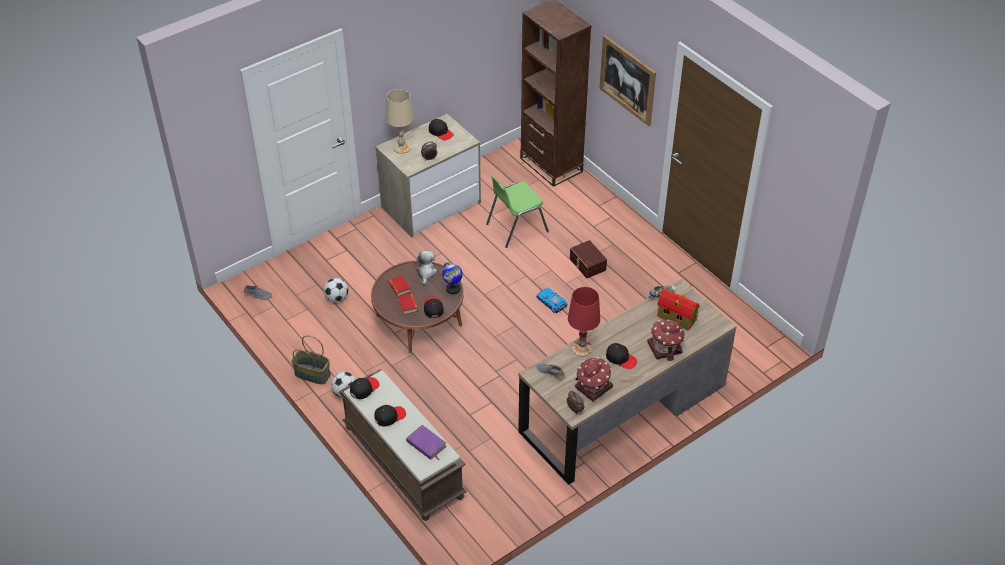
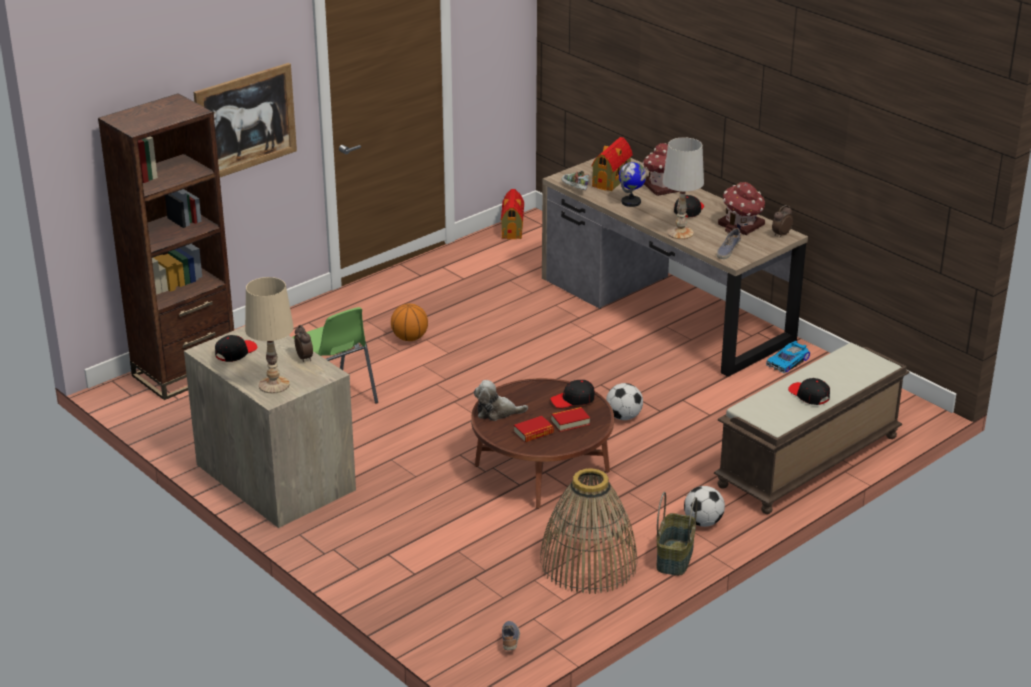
camera: 95 degrees left, 15 degrees down
football [323,278,348,303] -> football moved to [606,383,643,420]
black cap [350,377,380,399] -> none
purple book [406,425,447,461] -> none
globe [442,262,463,294] -> globe moved to [619,162,646,207]
toy car [536,288,567,313] -> toy car moved to [766,341,810,373]
red table lamp [568,287,600,356] -> white table lamp [663,137,704,239]
brown storage box [570,240,607,278] -> basketball [391,303,428,341]
none -> toy house [501,189,524,239]
none -> basket [540,468,637,594]

